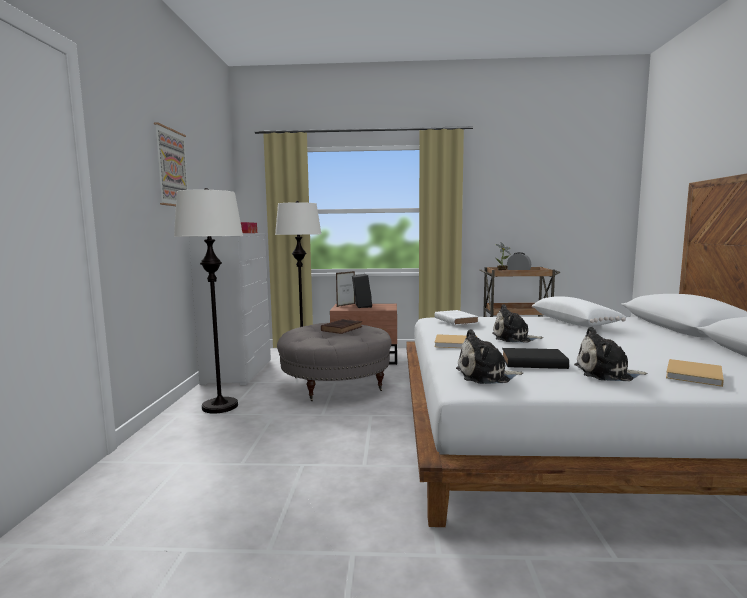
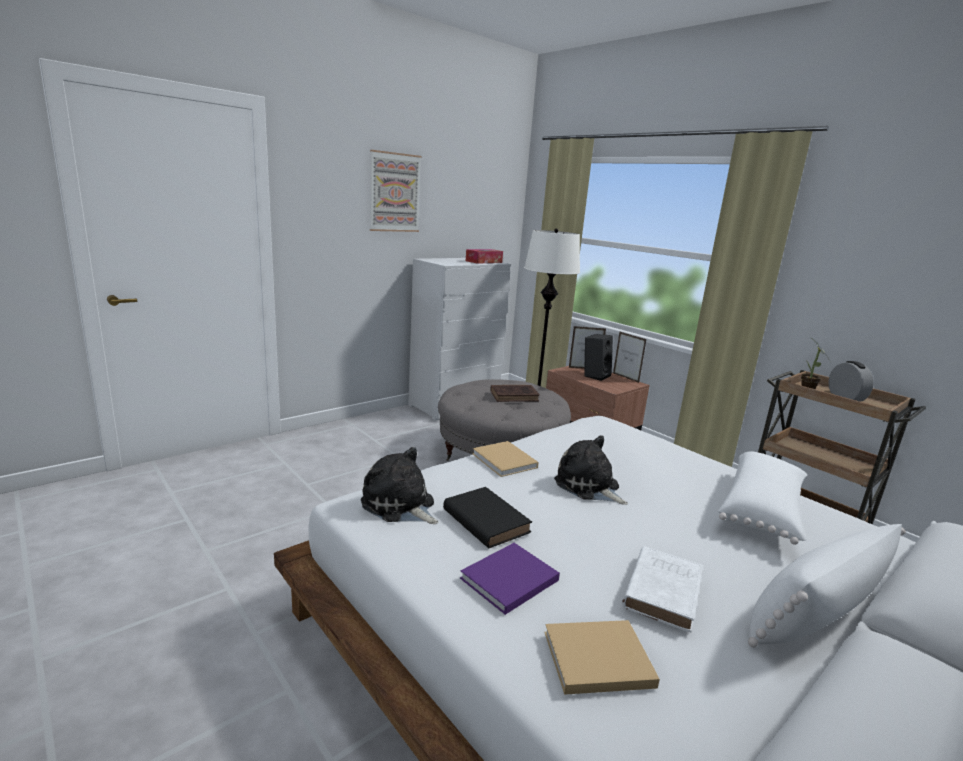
camera: 45 degrees right, 10 degrees up
white floor lamp [174,188,243,414] -> none
white book [434,310,479,325] -> white book moved to [622,546,703,632]
plush toy [574,327,648,381] -> purple book [460,543,560,615]
none -> picture frame [613,332,647,383]
none -> white pillow [748,524,906,648]

